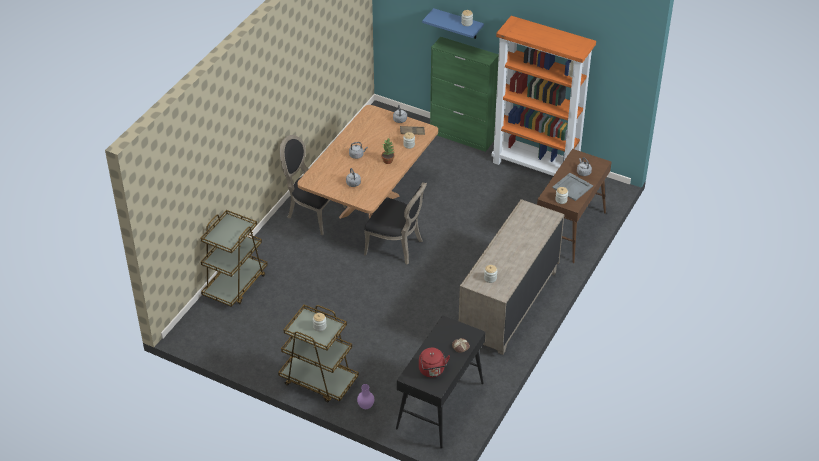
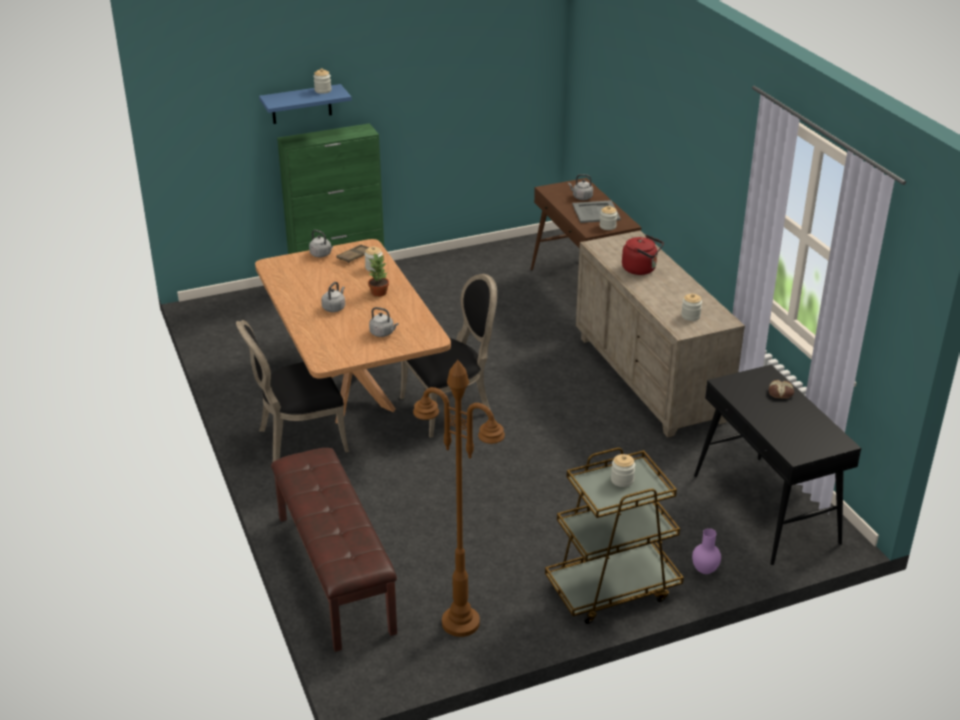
camera: 50 degrees left, 10 degrees down
brown cart [200,210,268,307] -> brown bench [271,448,397,652]
red kettle [419,348,450,378] -> red kettle moved to [622,235,664,275]
orange bookcase [491,16,596,176] -> none
none -> brown floor lamp [413,360,505,637]

